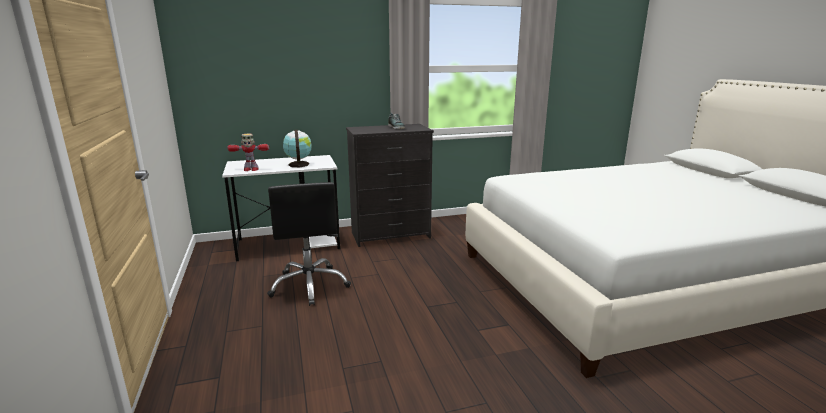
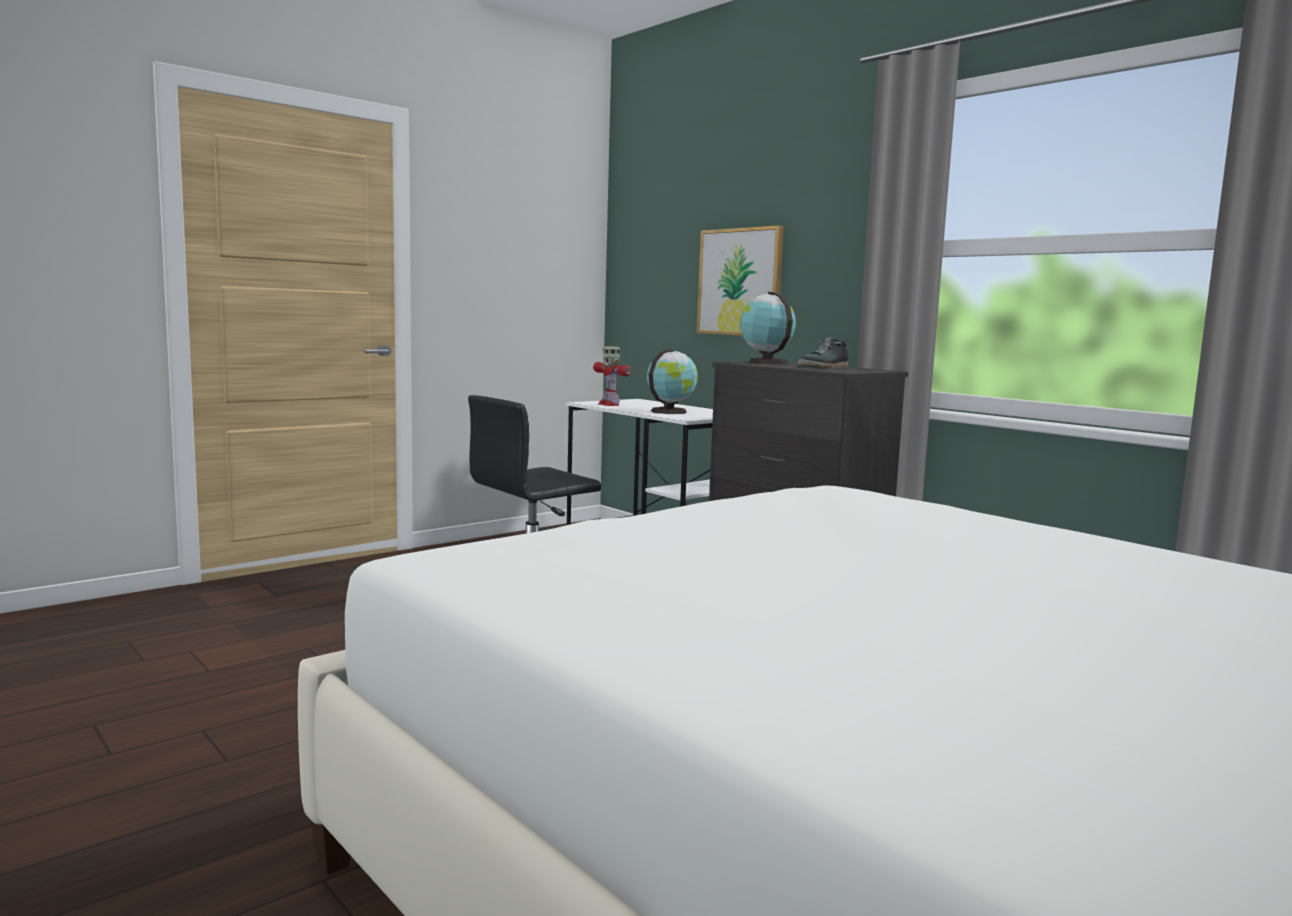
camera: 65 degrees right, 10 degrees down
none -> picture [697,225,784,336]
none -> globe [740,292,796,364]

